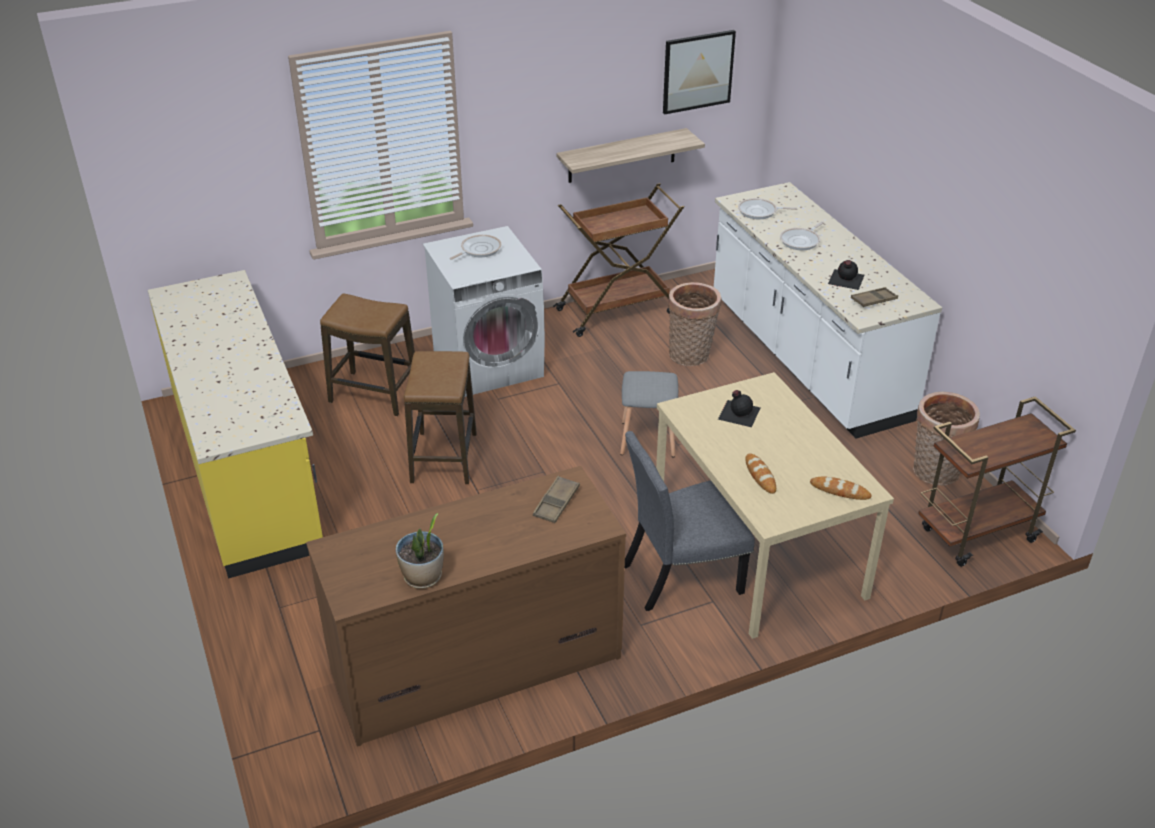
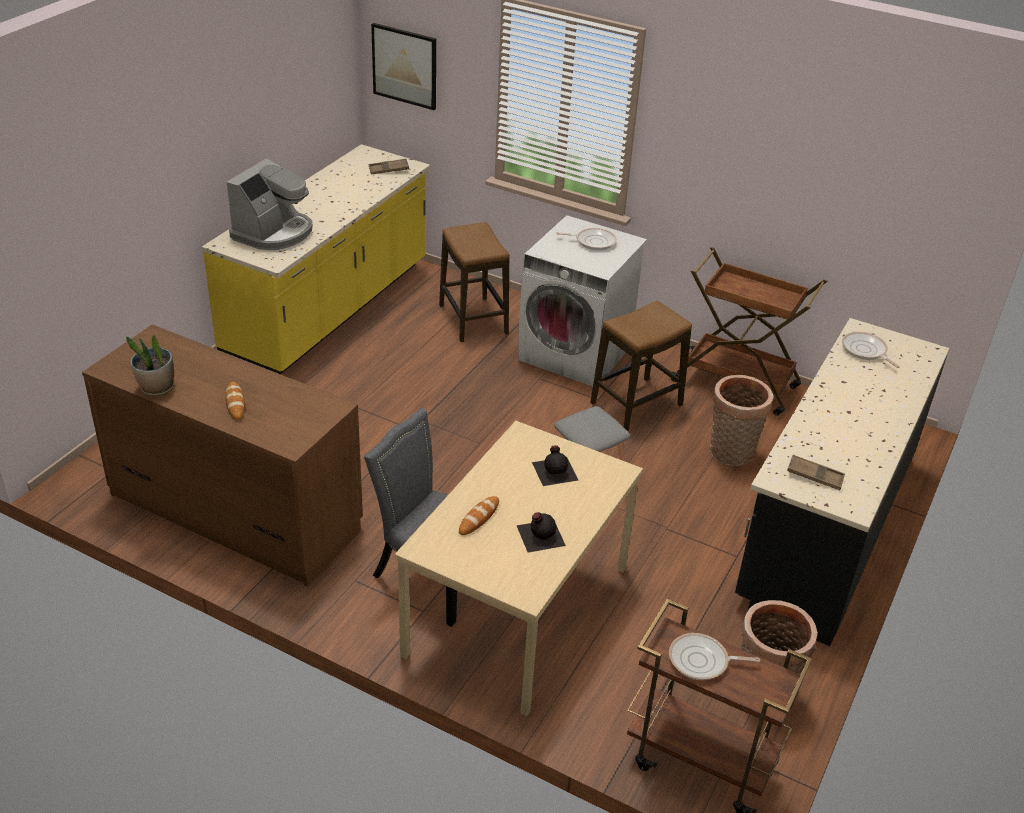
camera: 50 degrees right, 0 degrees up
stool [404,351,477,484] -> stool moved to [590,301,692,431]
brown tray [533,476,580,523] -> brown tray moved to [369,159,409,174]
shelf [556,128,705,183] -> none
picture [663,30,736,114] -> picture moved to [371,23,436,110]
white counter [714,182,942,439] -> black counter [735,318,949,646]
frying pan [780,221,824,250] -> frying pan moved to [669,633,760,680]
bread [810,477,872,500] -> bread moved to [225,382,245,421]
black bottle [828,260,865,290] -> black bottle moved to [517,512,566,553]
none -> coffee machine [226,158,312,250]

